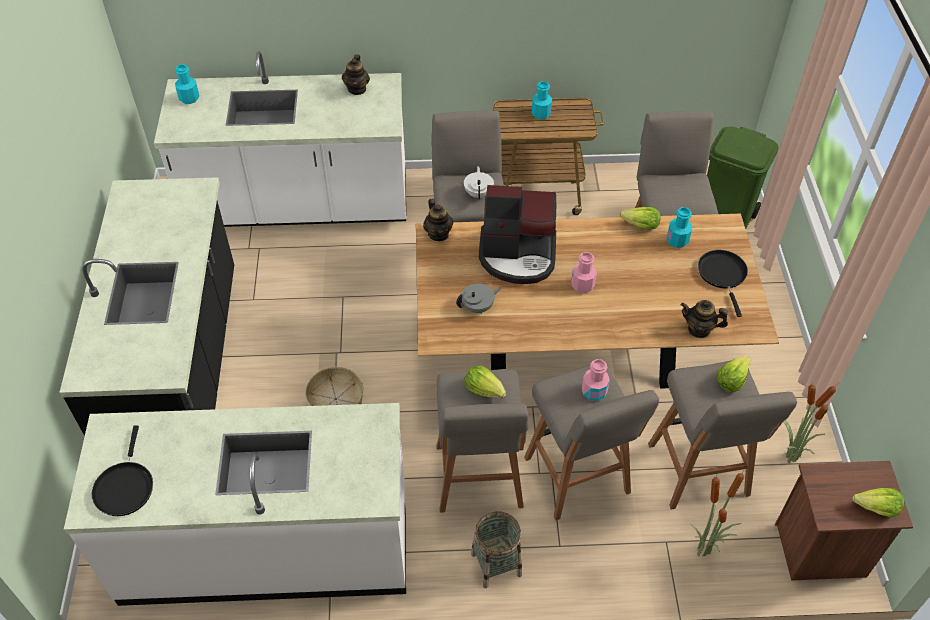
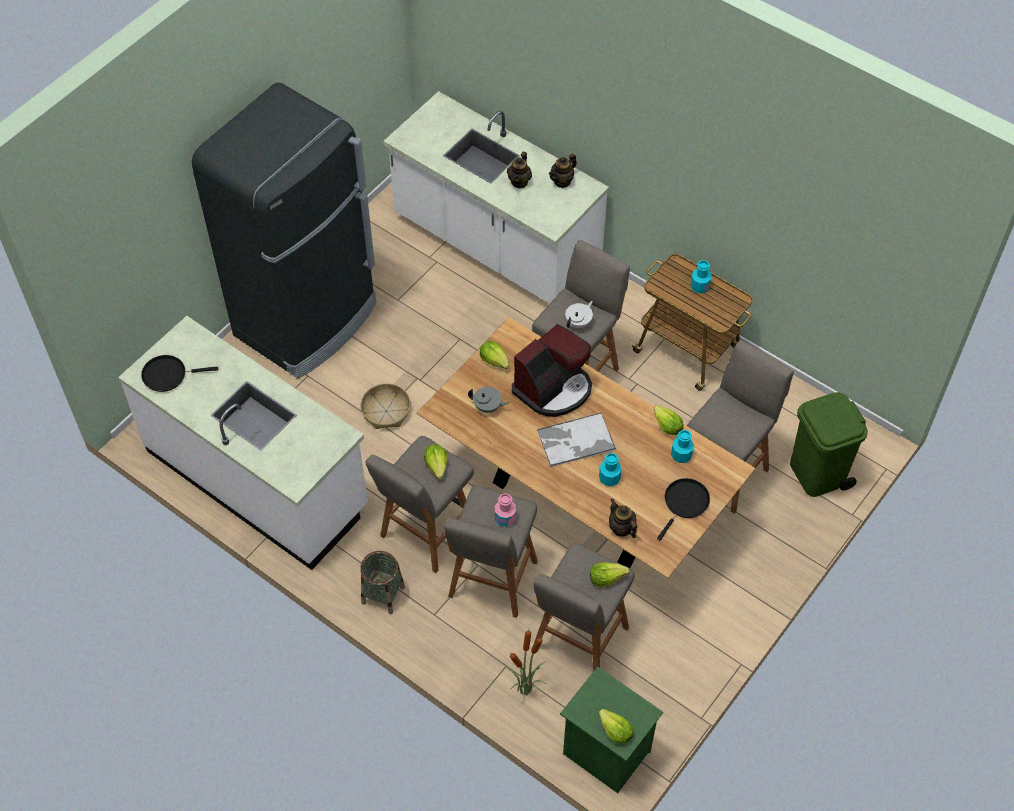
camera: 40 degrees right, 5 degrees up
black counter [59,177,234,436] -> black fridge [192,83,376,379]
black frying pan [92,425,153,516] -> black frying pan turned 45 degrees clockwise [141,355,218,392]
turquoise bottle [175,64,199,104] -> turquoise bottle moved to [599,453,622,486]
teapot [423,198,453,241] -> teapot moved to [507,152,532,188]
coffee machine [479,185,557,284] -> coffee machine turned 90 degrees counterclockwise [512,324,592,417]
pink bottle [571,252,597,293] -> tray [537,413,616,467]
brown nightstand [775,461,913,581] -> green nightstand [560,667,663,793]
potted plant [783,382,837,464] -> none
none -> lettuce [480,341,509,369]

